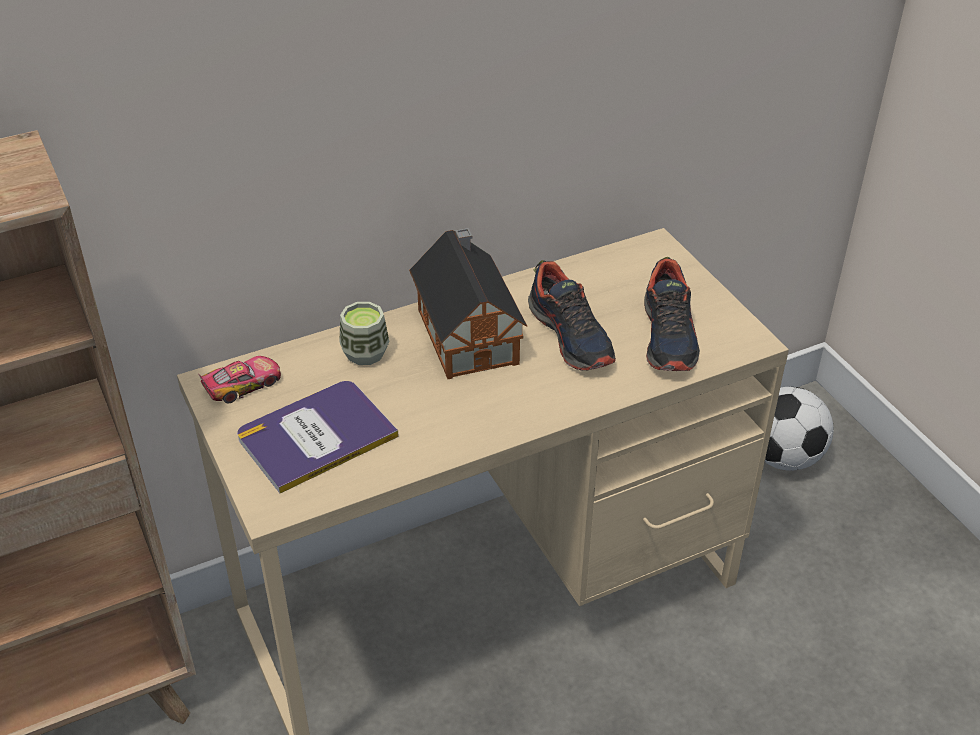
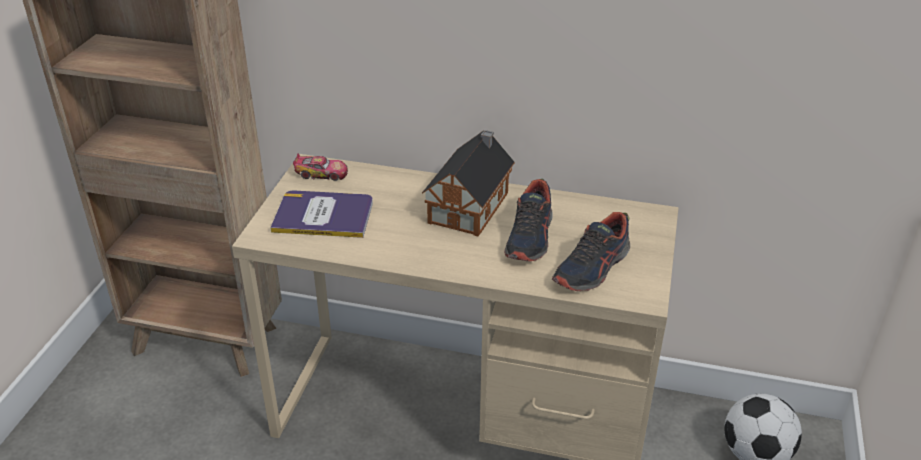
camera: 40 degrees right, 5 degrees down
cup [339,302,389,365] -> none

